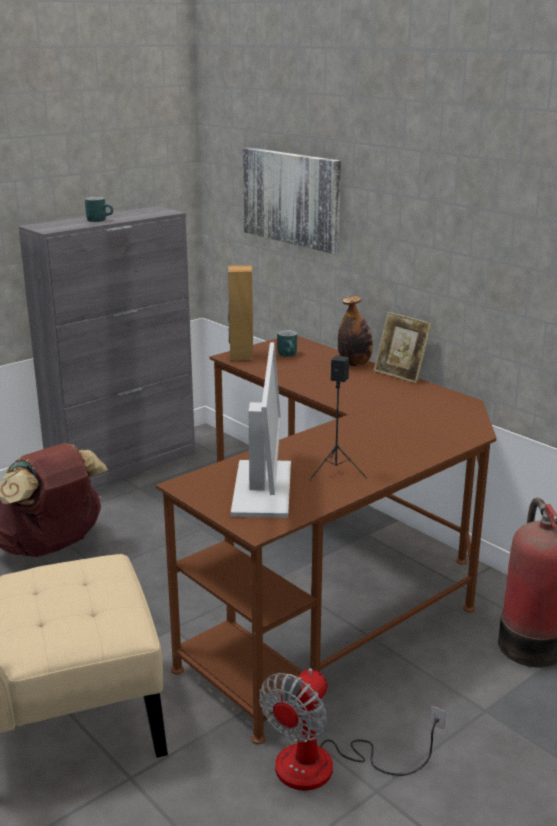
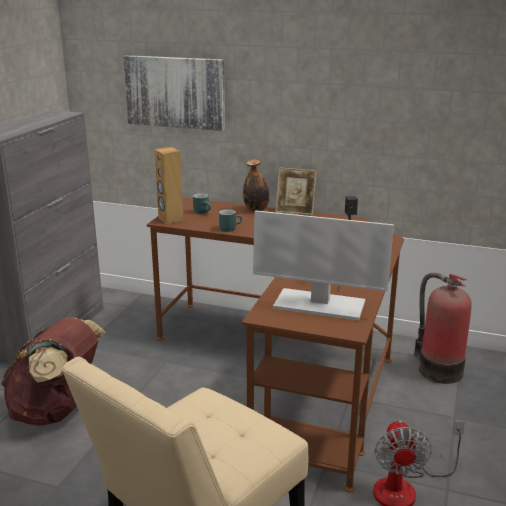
camera: 30 degrees left, 0 degrees up
turquoise mug [85,197,113,222] -> turquoise mug moved to [219,209,242,232]
monitor [231,342,291,518] -> monitor turned 135 degrees clockwise [253,210,394,321]

